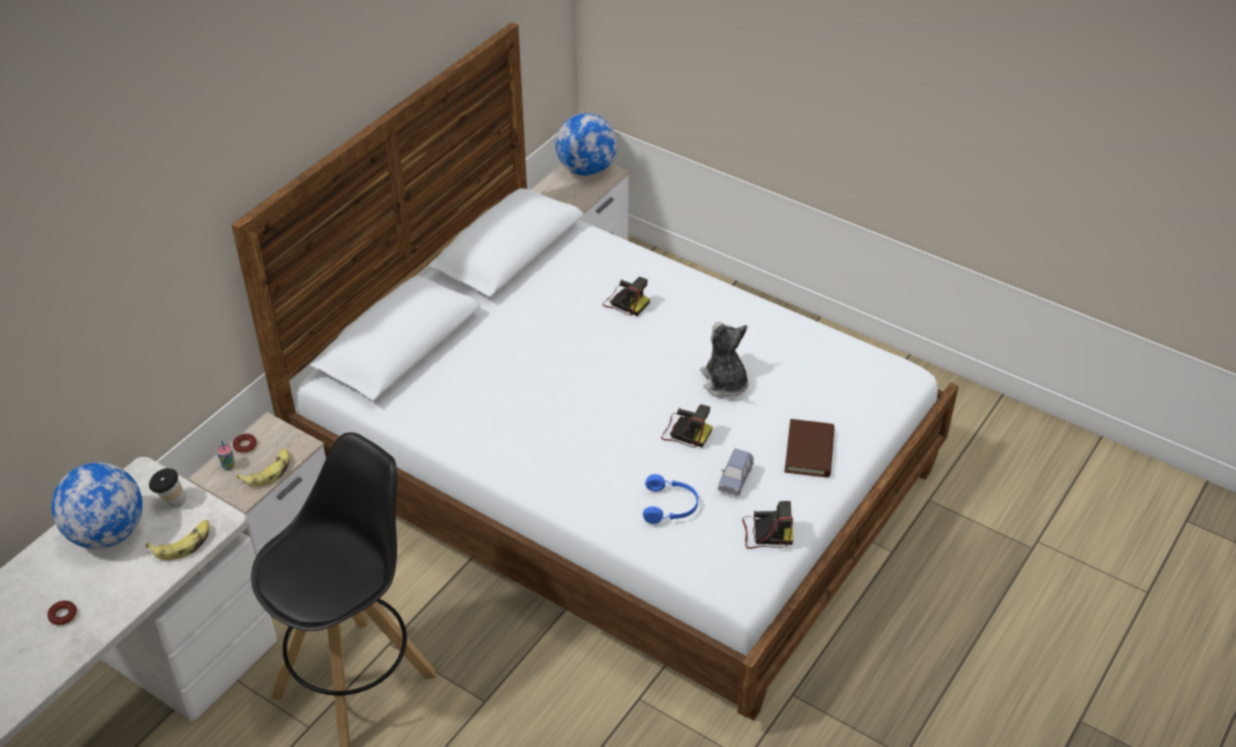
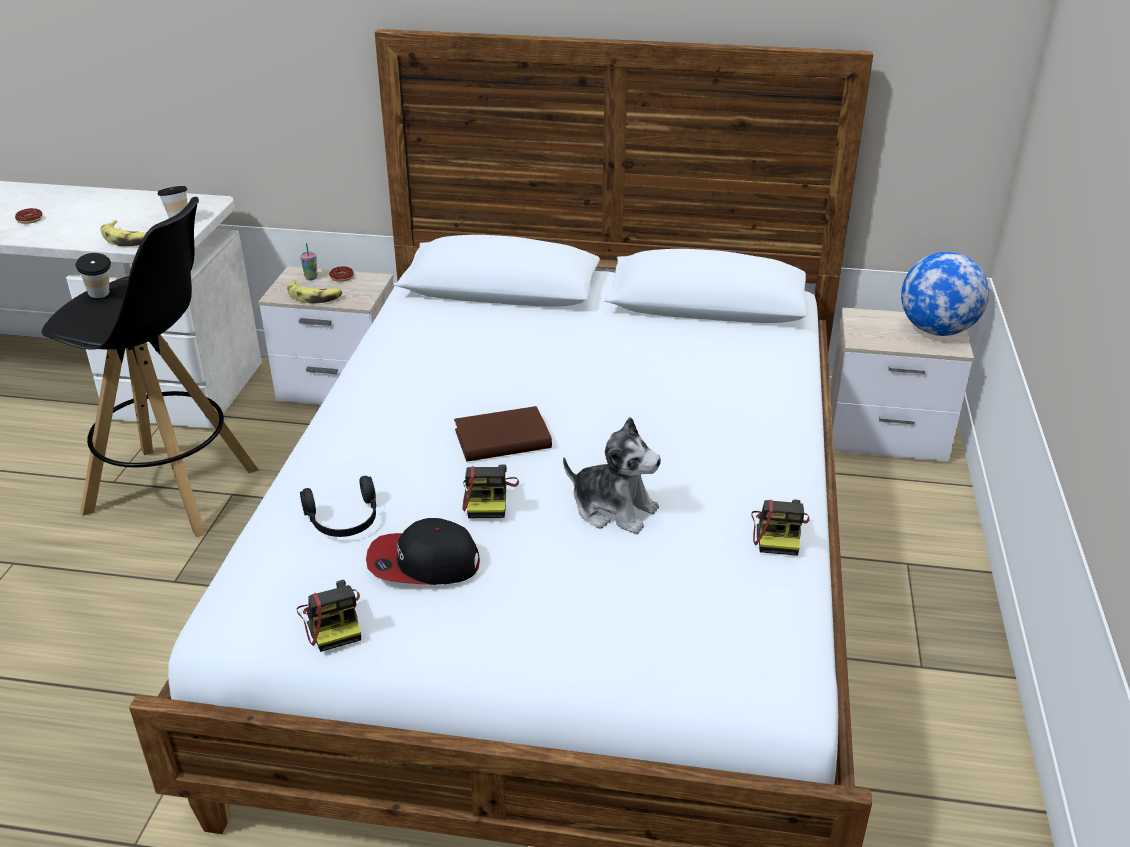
camera: 65 degrees right, 10 degrees down
globe [52,462,143,549] -> none
camera [602,277,650,316] -> camera moved to [751,500,810,556]
blue headphones [643,474,698,524] -> black headphones [300,476,376,537]
plush toy [700,322,749,398] -> plush toy turned 75 degrees clockwise [563,417,661,534]
blue toy car [718,448,754,496] -> cap [366,518,480,585]
brown book [785,419,834,477] -> brown book moved to [454,406,552,461]
none -> cup [75,253,111,298]

